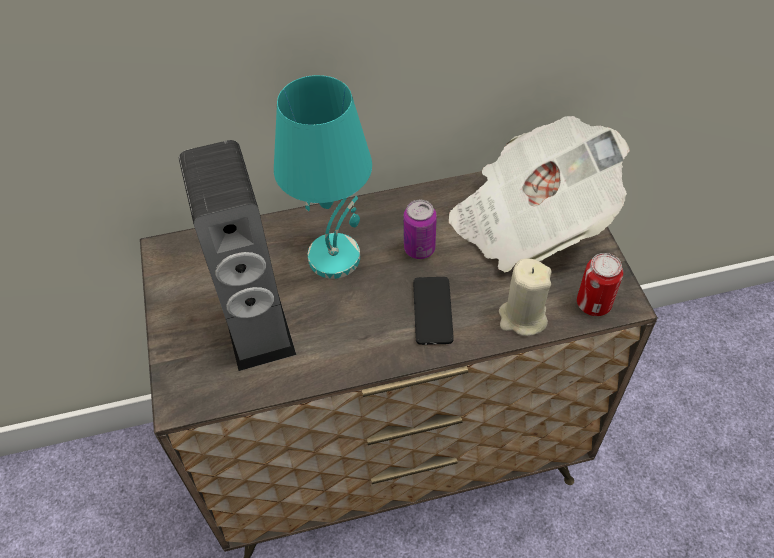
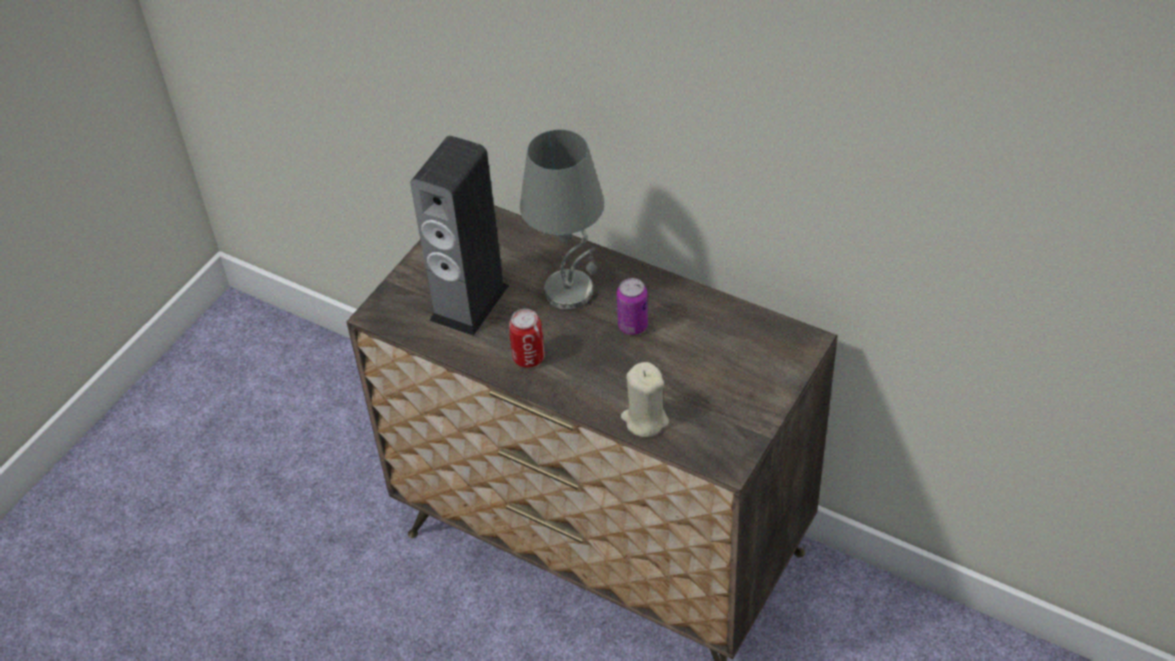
camera: 45 degrees right, 5 degrees down
turquoise table lamp [274,75,372,279] -> grey table lamp [520,129,604,309]
phone [413,277,454,345] -> none
newspaper [449,116,630,272] -> none
can [577,253,623,316] -> can moved to [509,309,545,368]

